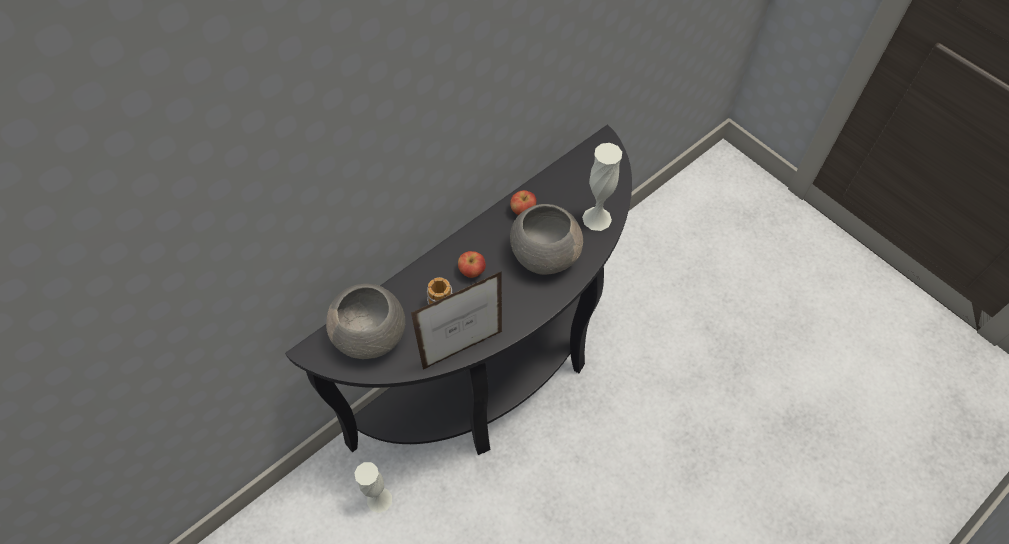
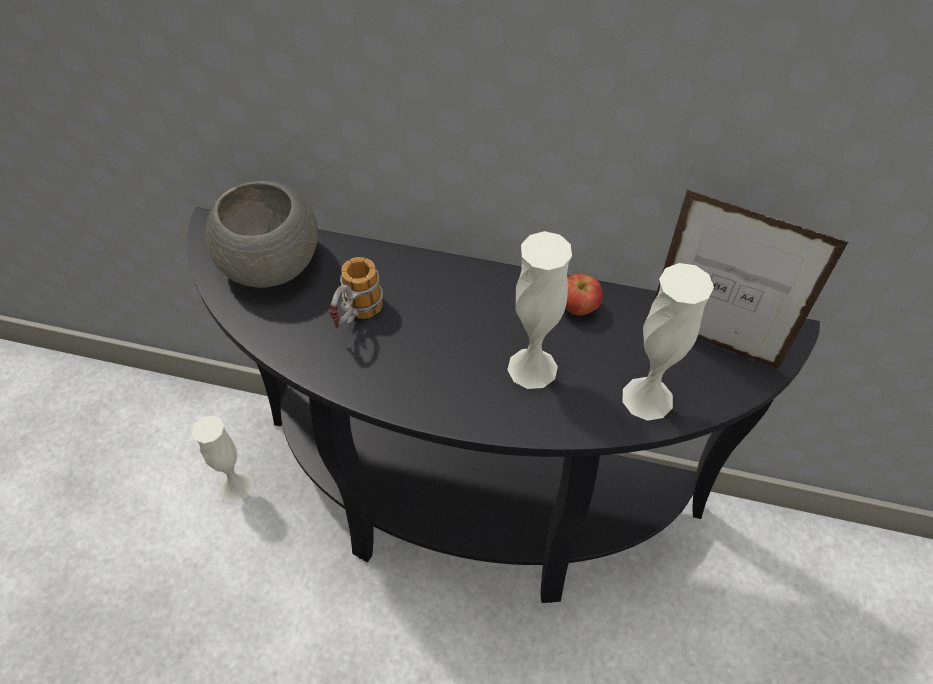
camera: 55 degrees right, 5 degrees down
picture frame [411,271,502,370] -> picture frame moved to [654,189,849,369]
apple [458,251,486,278] -> none
grey bowl [510,204,583,275] -> white vase [507,231,572,389]

